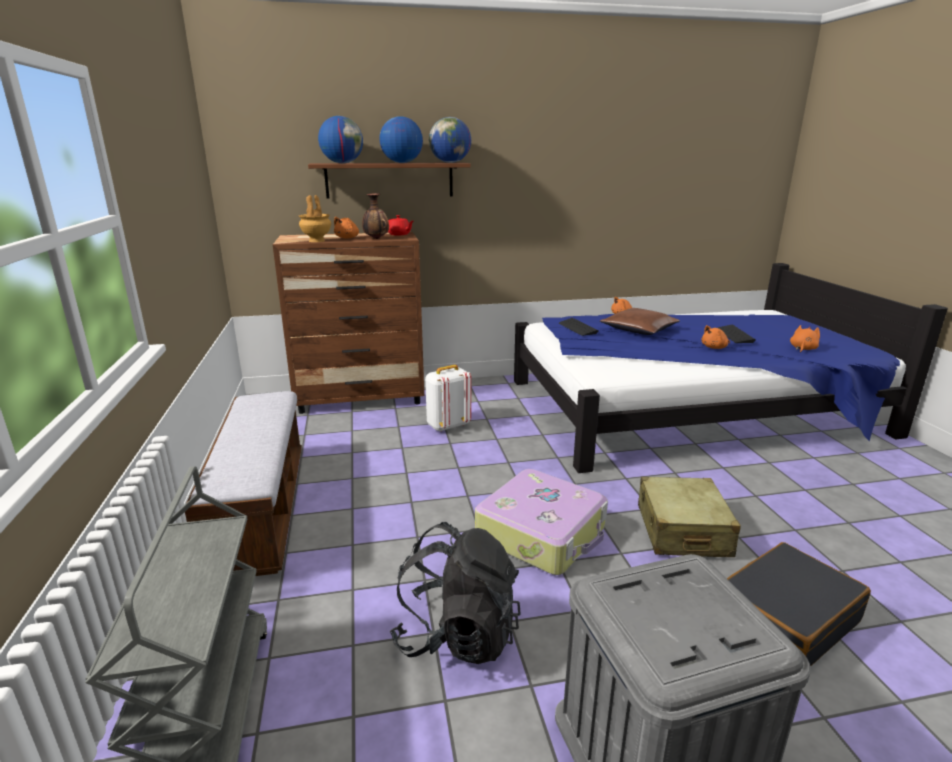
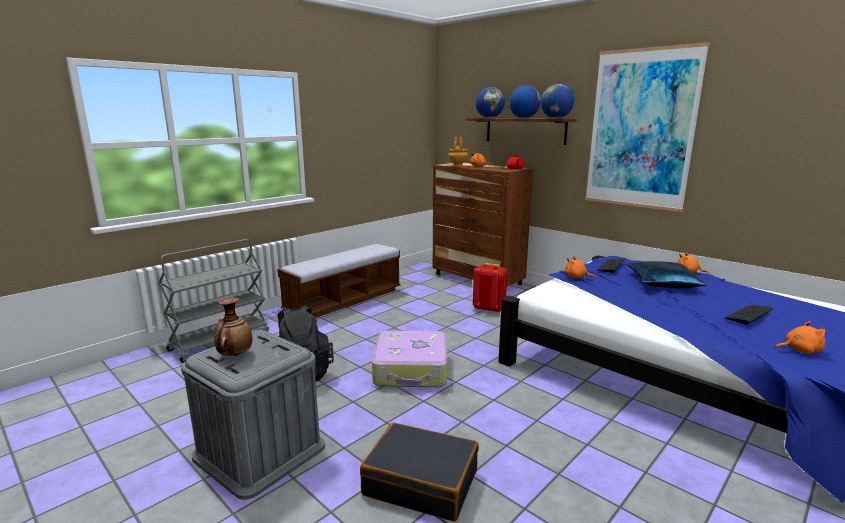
camera: 55 degrees right, 5 degrees down
vase [362,193,389,239] -> vase moved to [214,297,252,356]
white backpack [425,365,471,432] -> red backpack [473,263,507,313]
brown pillow [600,308,680,335] -> blue pillow [627,261,707,288]
beige suitcase [638,477,741,557] -> none
orange plush toy [702,325,730,349] -> orange plush toy moved to [565,256,596,279]
none -> picture [585,42,709,212]

